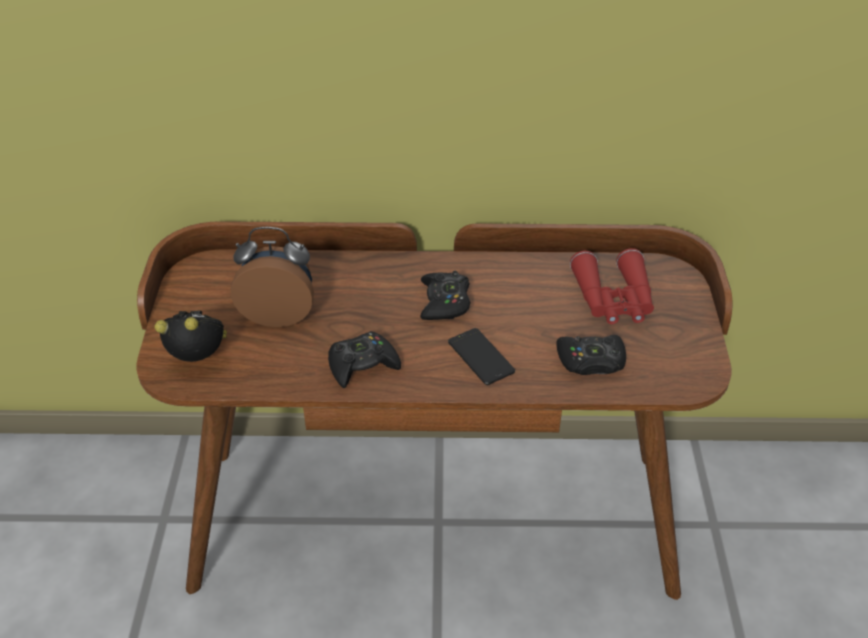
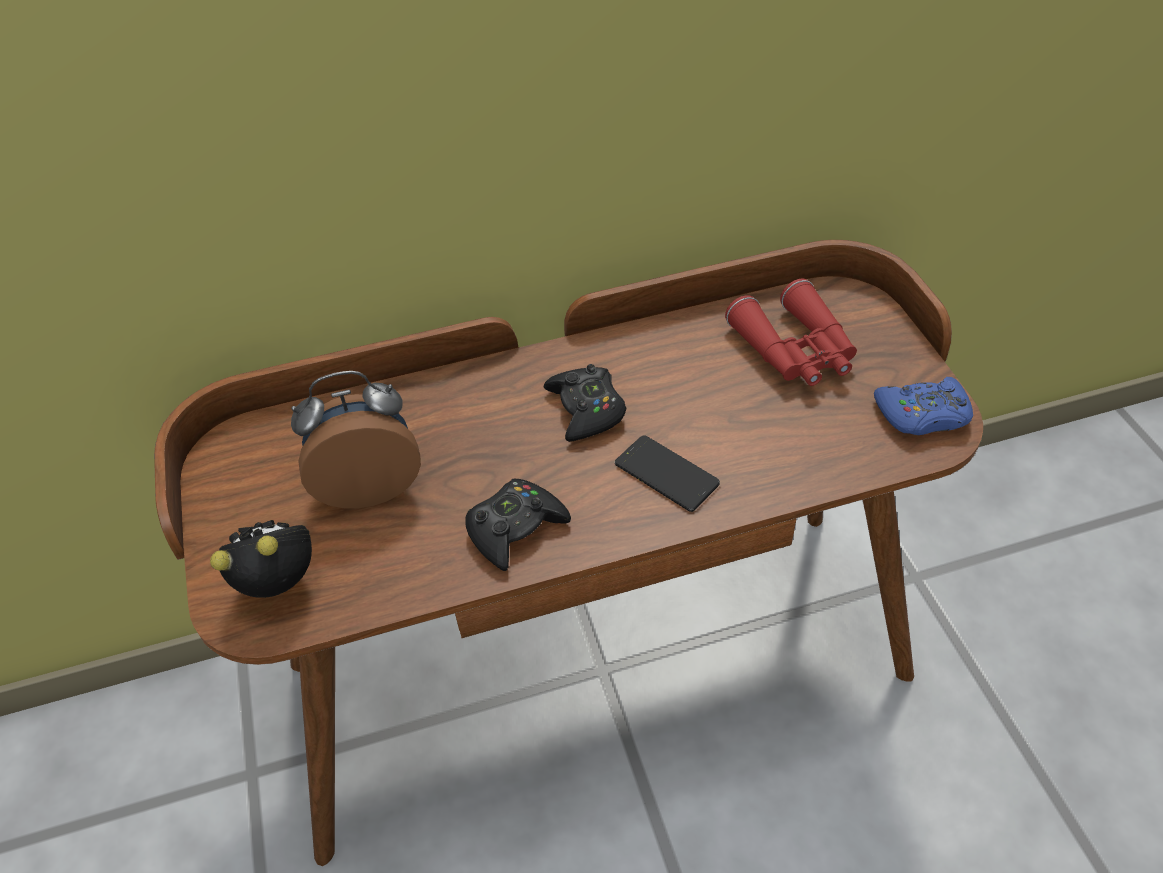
camera: 15 degrees left, 5 degrees up
black game controller [556,335,626,375] -> none
none -> blue game controller [874,377,973,435]

